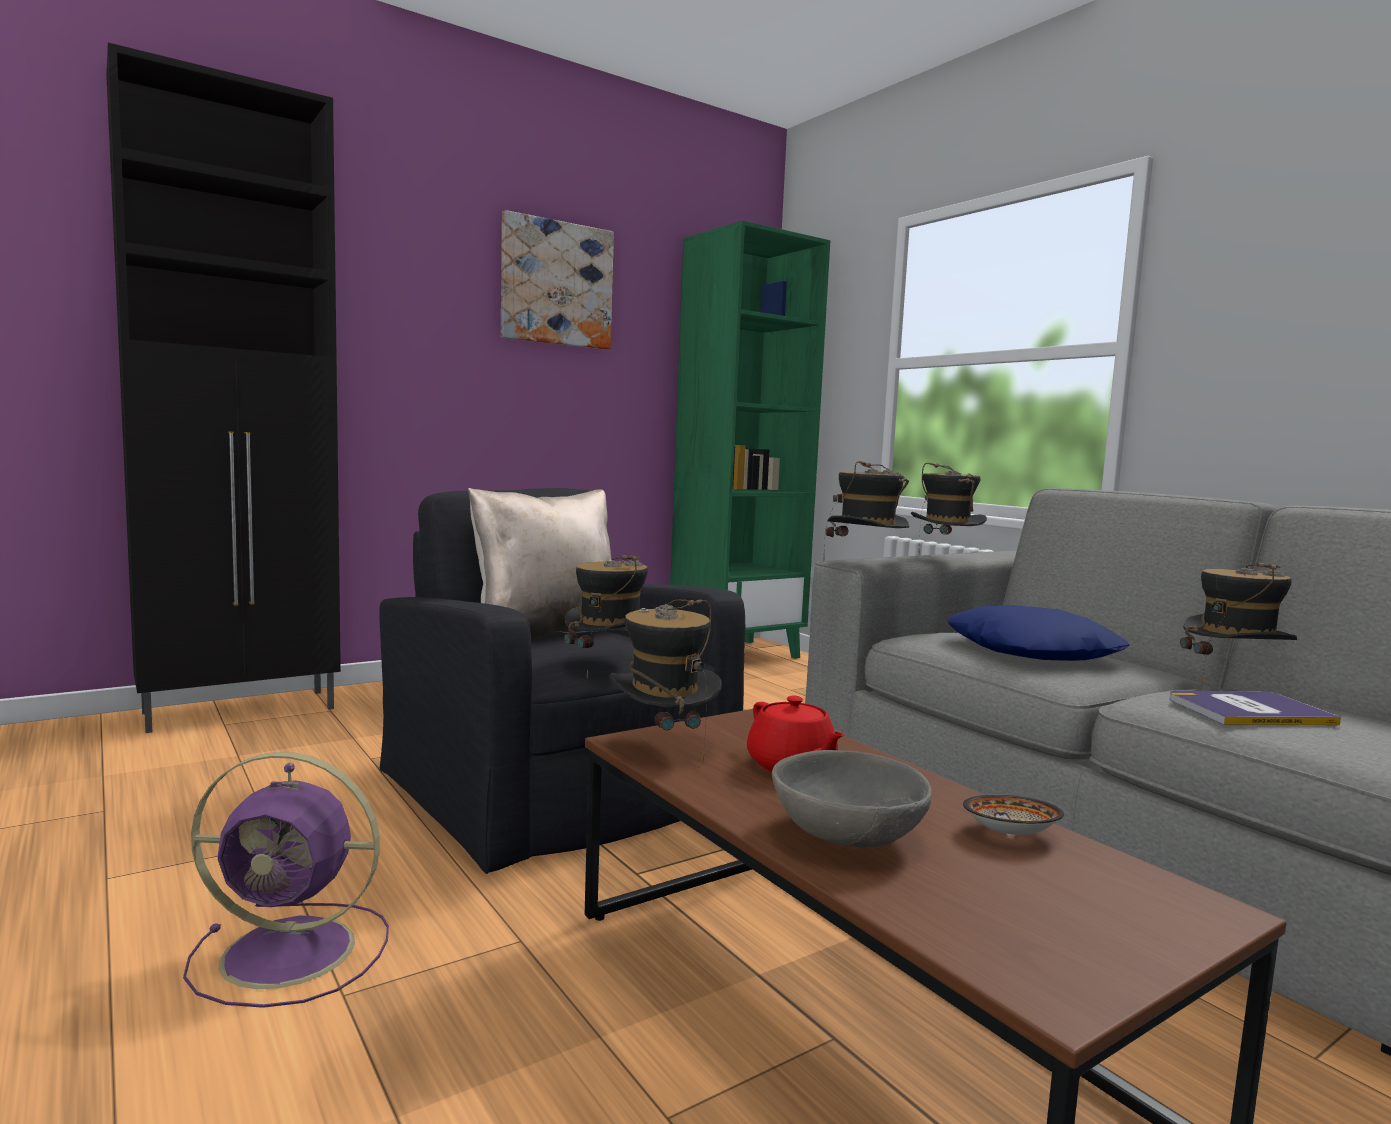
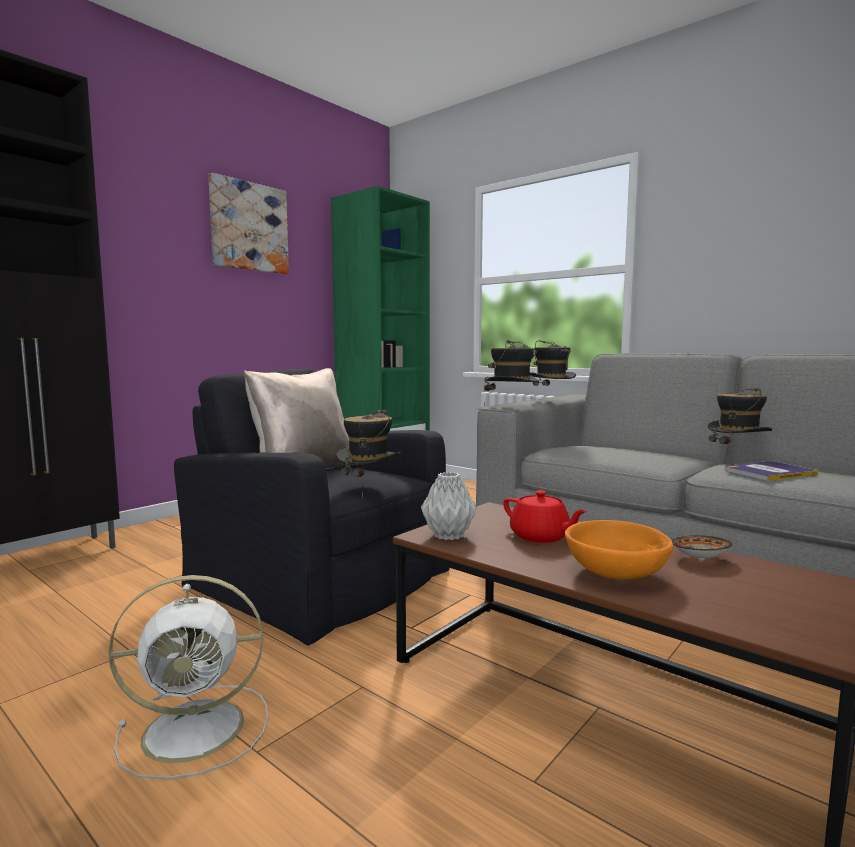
camera: 15 degrees left, 0 degrees up
purple fan [183,752,389,1008] -> white fan [108,575,268,779]
hat [609,599,722,764] -> grey vase [421,472,477,540]
grey bowl [772,750,932,847] -> orange bowl [565,520,673,579]
blue pillow [947,605,1130,661] -> none

